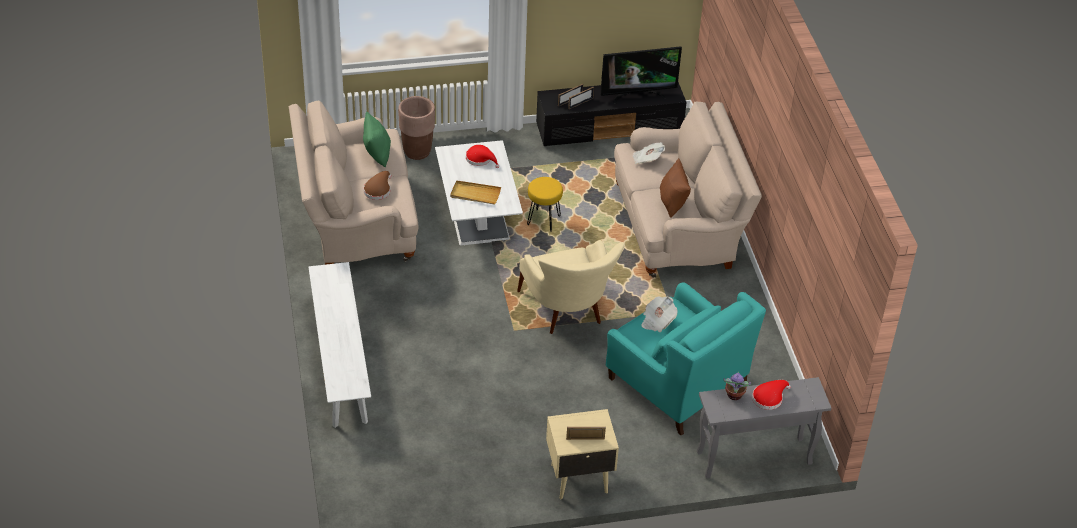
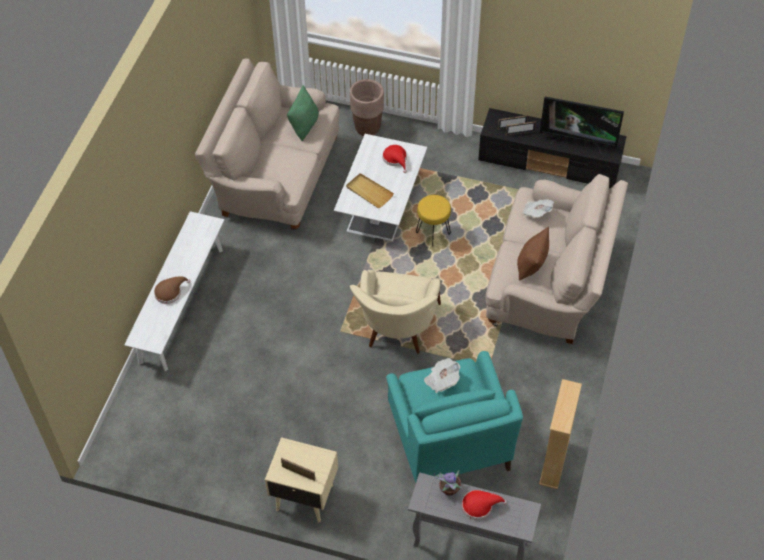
camera: 30 degrees right, 10 degrees up
brown hat [364,171,391,200] -> brown hat moved to [154,276,190,304]
none -> beige bookcase [539,379,582,489]

